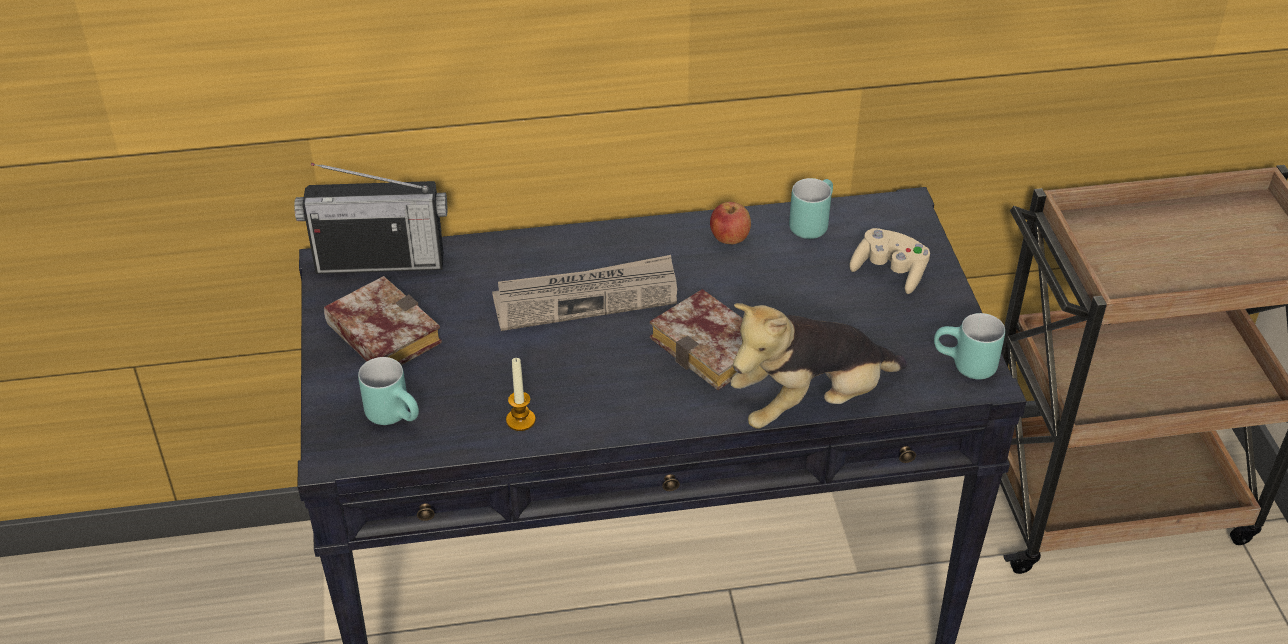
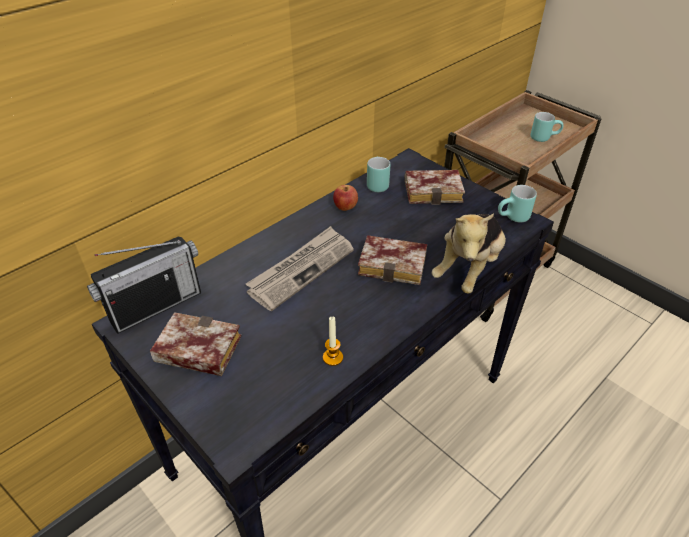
camera: 35 degrees left, 0 degrees up
turquoise mug [358,357,419,425] -> turquoise mug moved to [530,112,563,142]
beige game controller [849,228,930,294] -> book [405,170,465,205]

